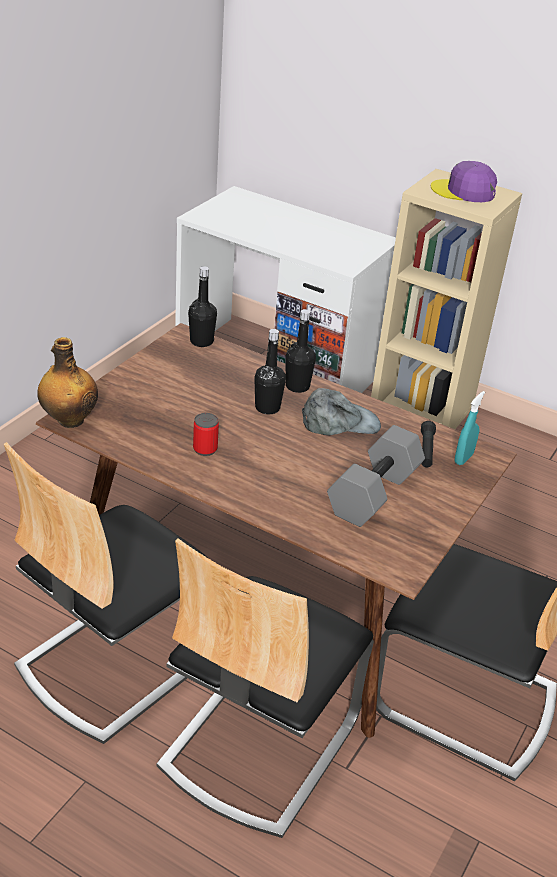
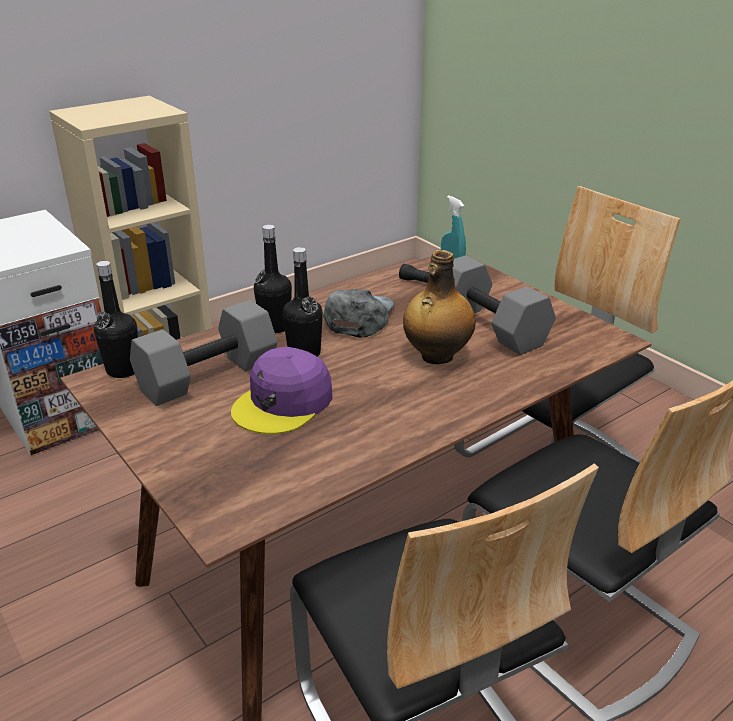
camera: 65 degrees left, 5 degrees down
bottle [37,337,98,428] -> bottle moved to [403,250,476,364]
can [193,413,219,456] -> none
purple cap [431,161,497,202] -> purple cap moved to [231,347,333,434]
none -> grey dumbbell [130,300,278,406]

